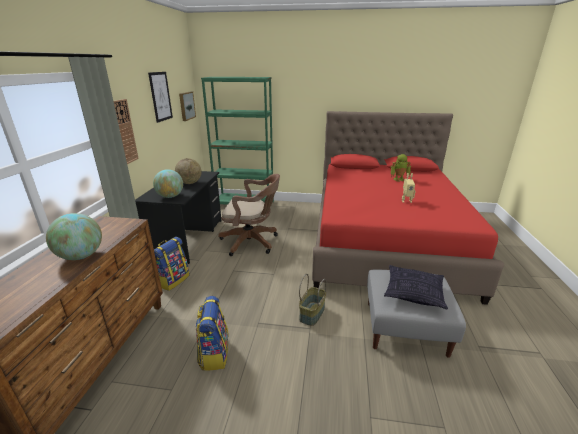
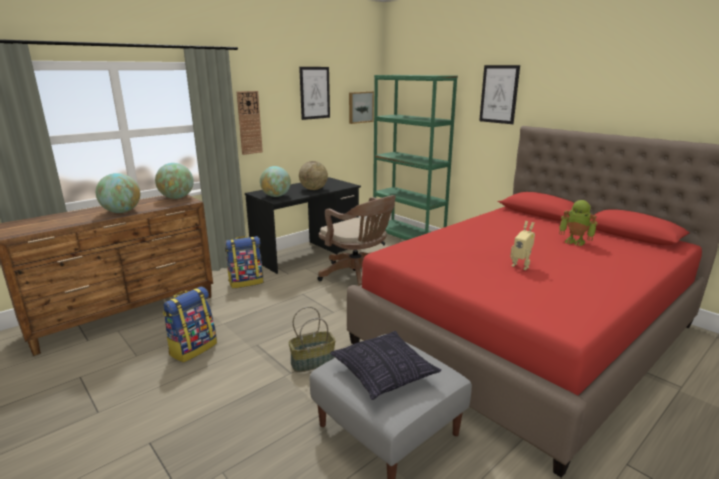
camera: 40 degrees right, 5 degrees down
none -> globe [155,163,194,199]
none -> picture [479,65,520,124]

